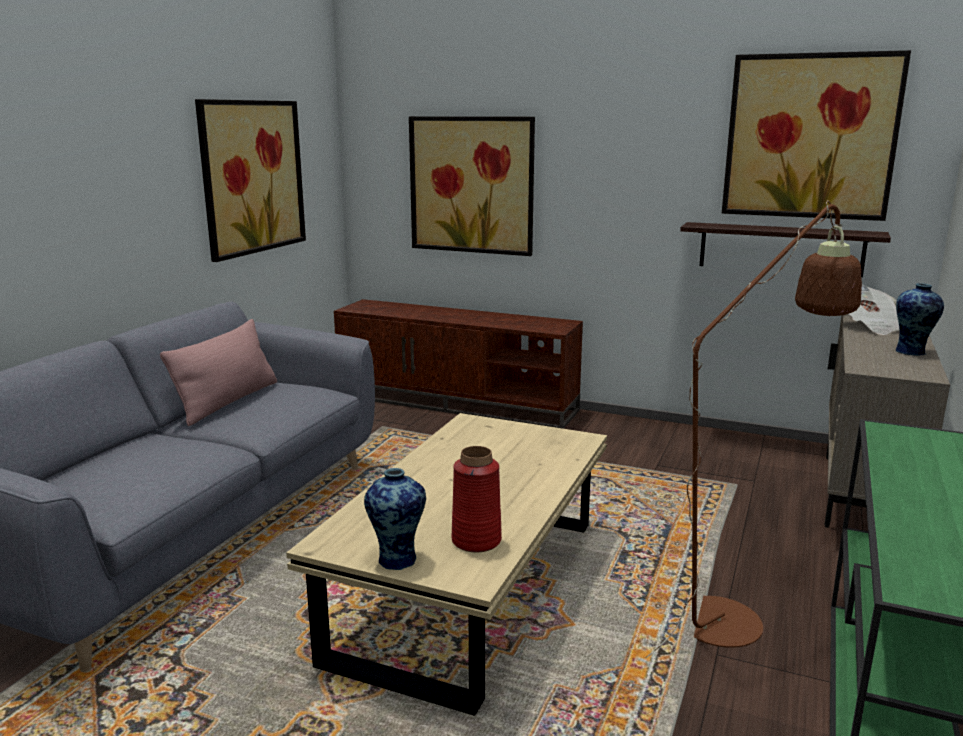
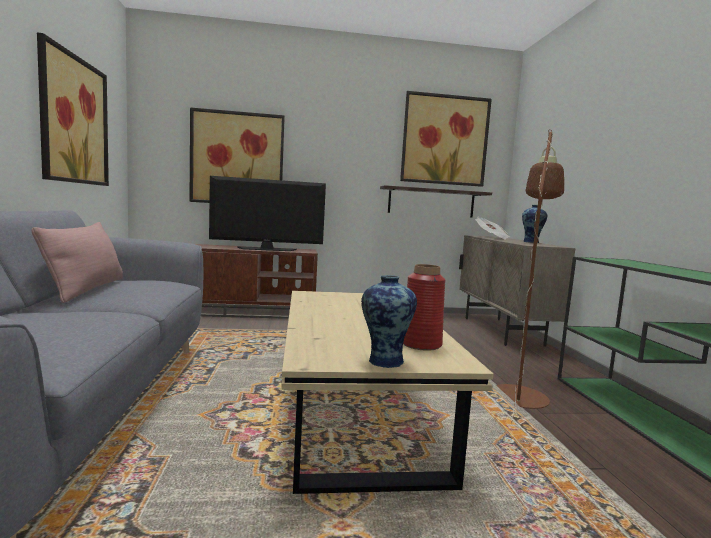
camera: 30 degrees left, 10 degrees down
none -> television [209,176,326,251]

